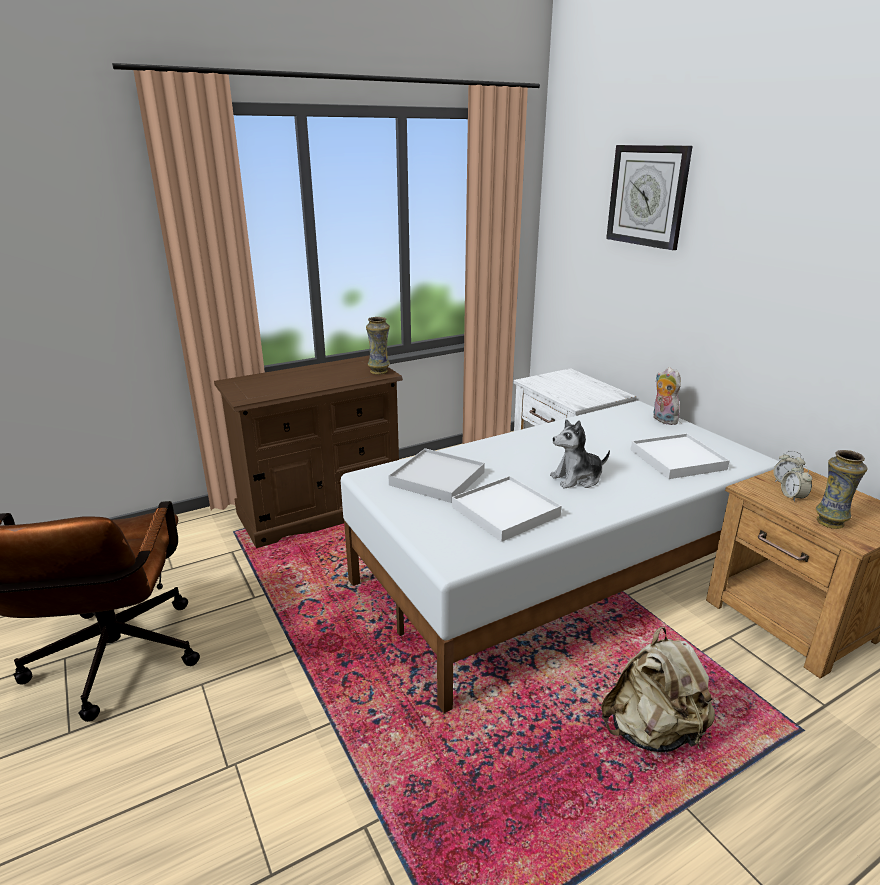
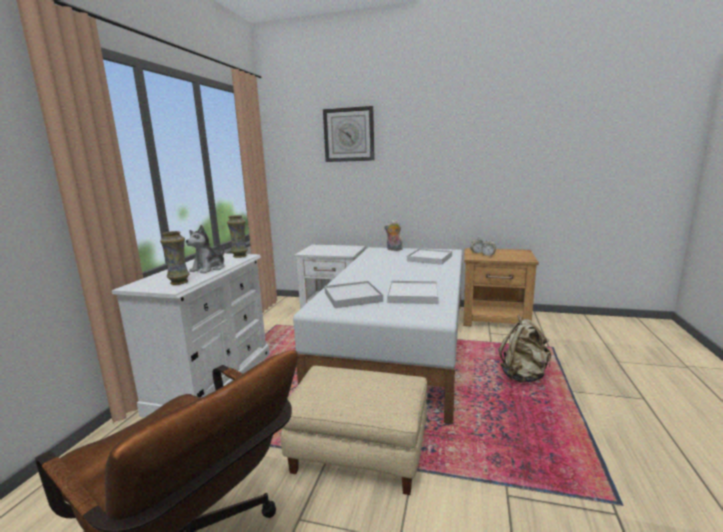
camera: 45 degrees left, 10 degrees down
brown dresser [214,355,403,548] -> white dresser [112,253,270,418]
plush toy [550,419,610,488] -> plush toy moved to [186,225,225,274]
vase [816,450,867,529] -> vase moved to [160,231,190,285]
none -> beige ottoman [281,366,427,495]

